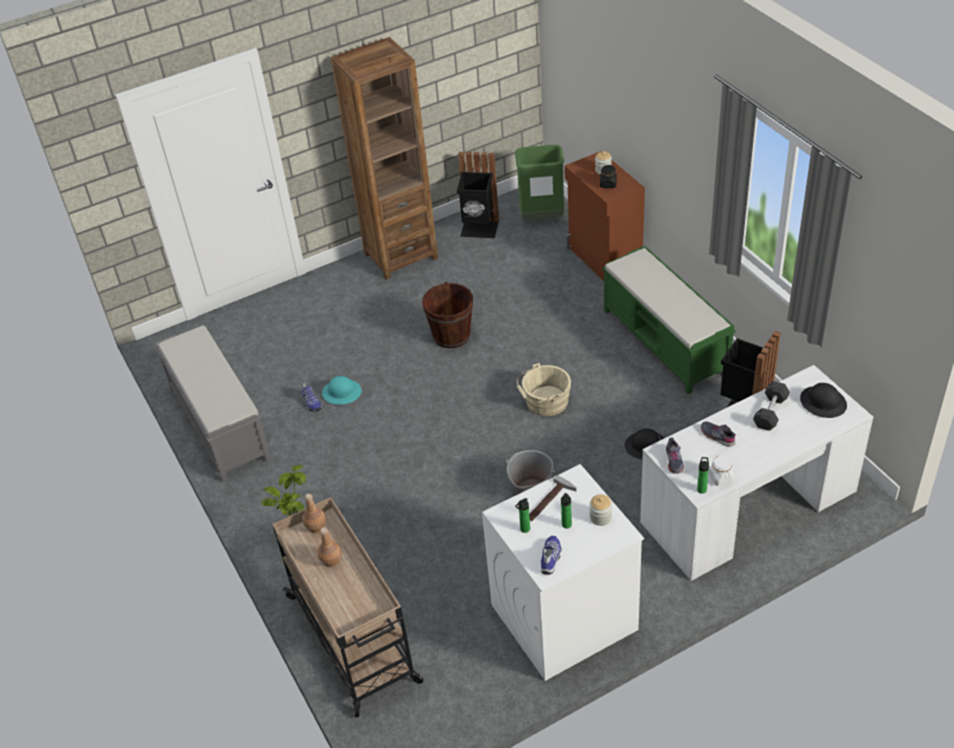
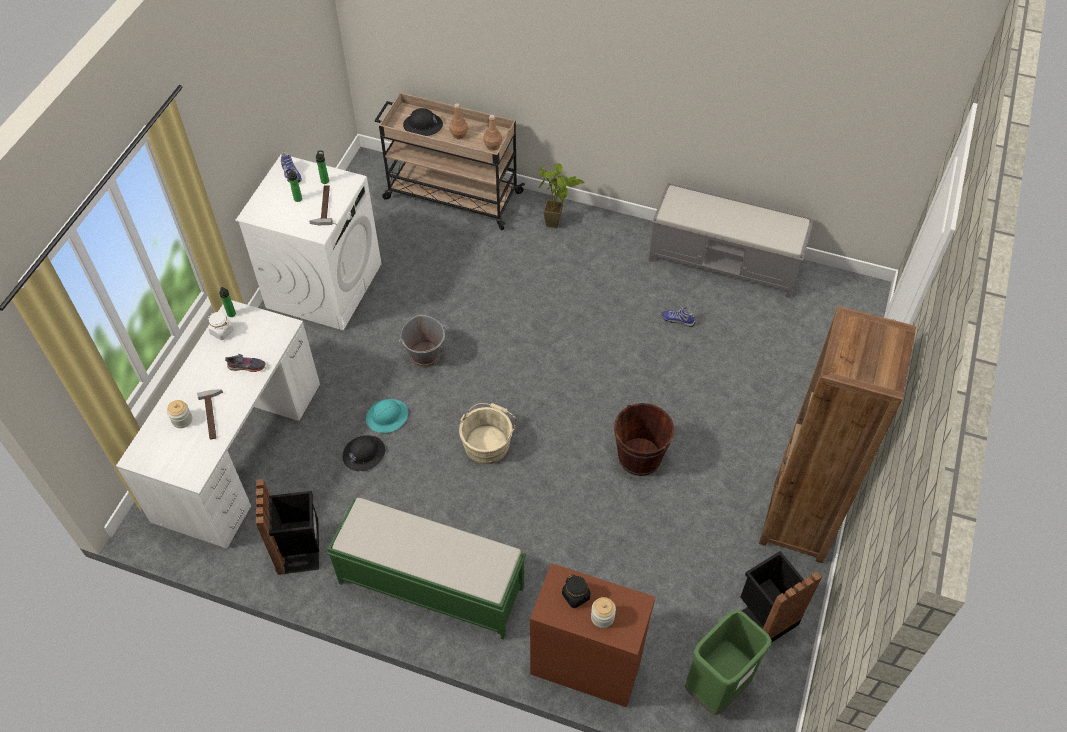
camera: 135 degrees right, 10 degrees up
turquoise hard hat [322,376,362,405] -> turquoise hard hat moved to [366,399,408,433]
jar [589,494,612,526] -> jar moved to [167,400,192,428]
grey shoe [666,437,684,474] -> none
black dumbbell [753,381,790,431] -> hammer [197,390,223,440]
black hard hat [800,383,847,418] -> black hard hat moved to [403,108,443,136]

